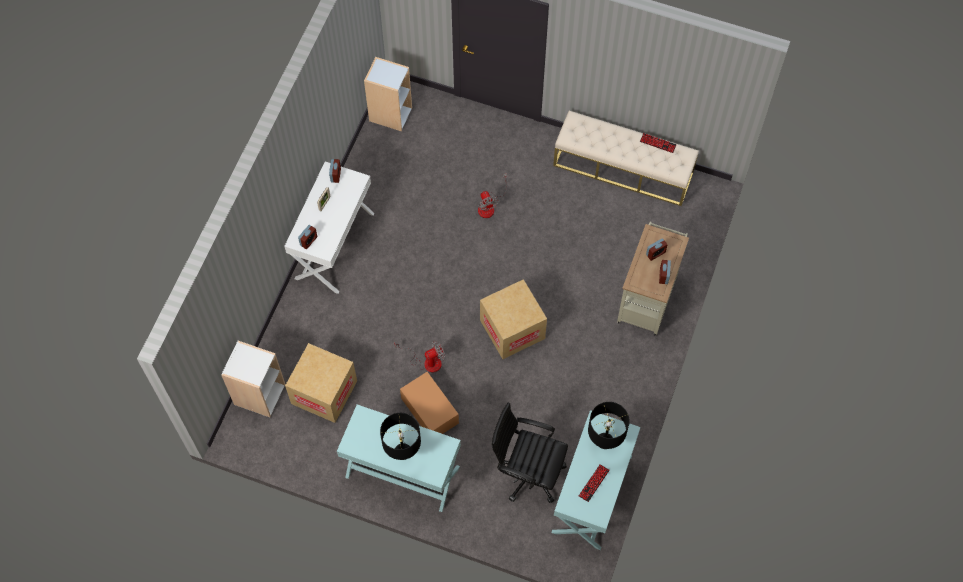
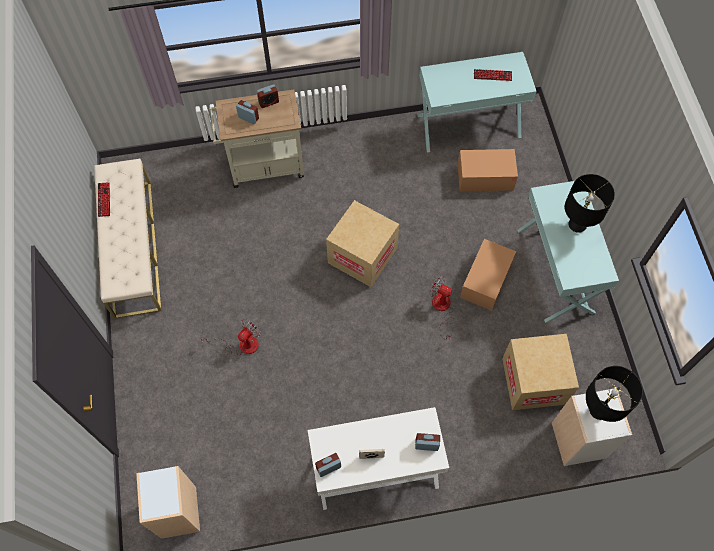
camera: 120 degrees left, 0 degrees up
black office chair [492,403,568,503] -> cardboard box [457,149,518,192]
black table lamp [588,402,630,449] -> black table lamp moved to [586,366,643,422]

